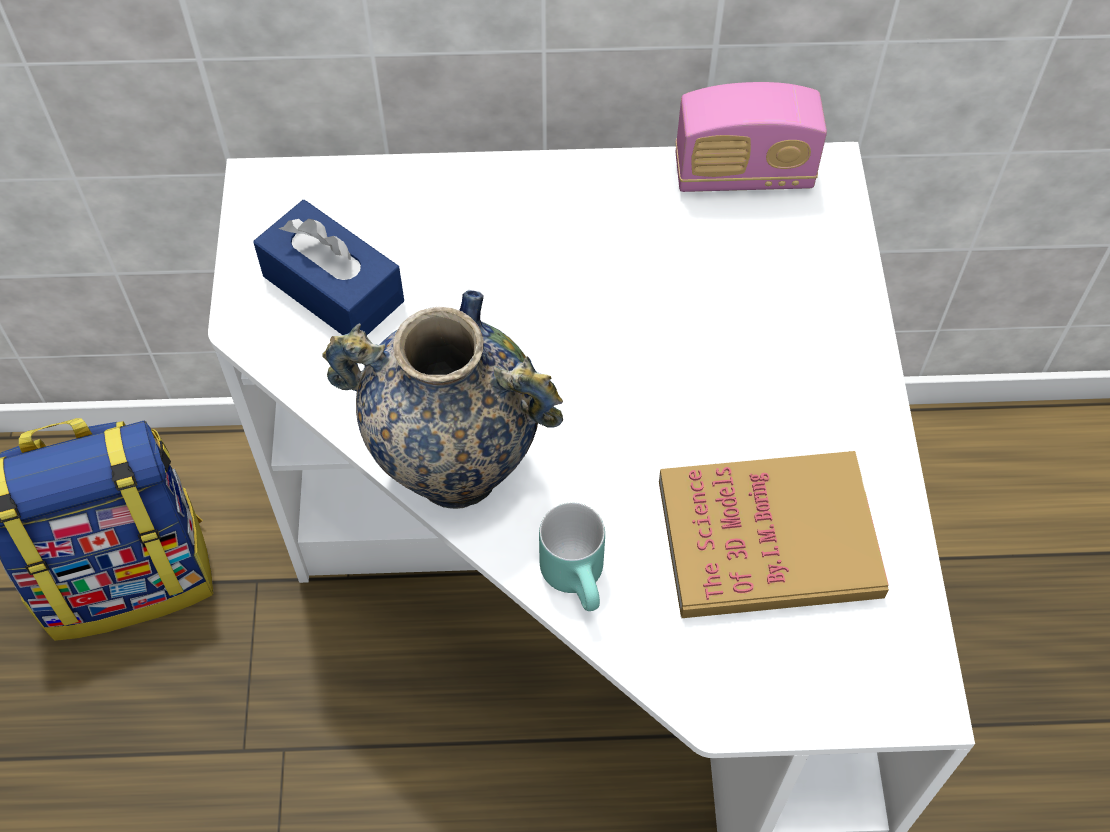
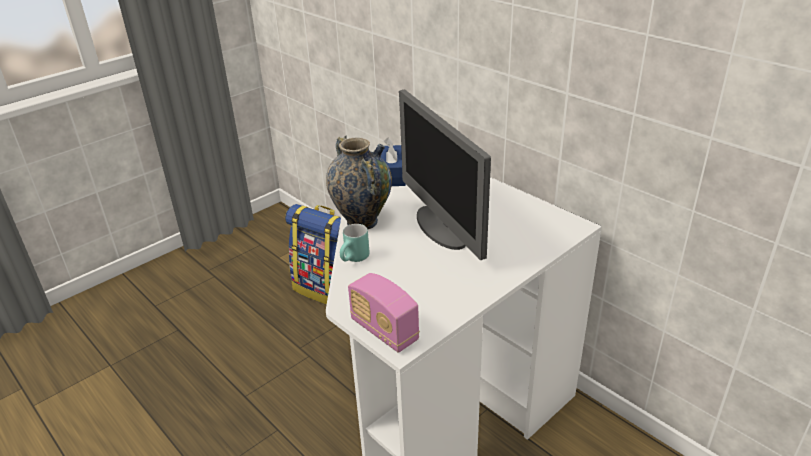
camera: 50 degrees right, 25 degrees down
book [659,451,889,618] -> none
radio [676,82,827,192] -> radio moved to [348,273,420,353]
none -> monitor [399,89,491,260]

